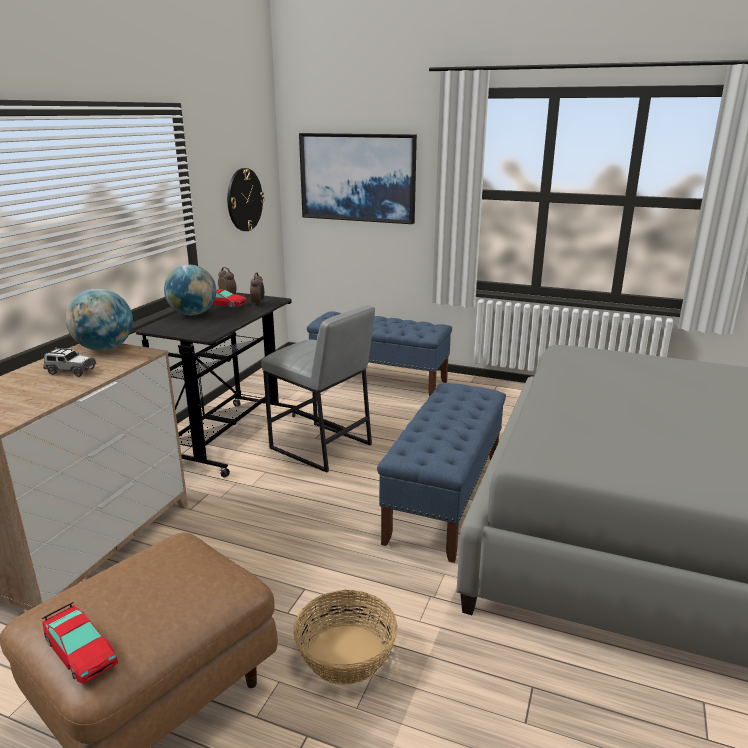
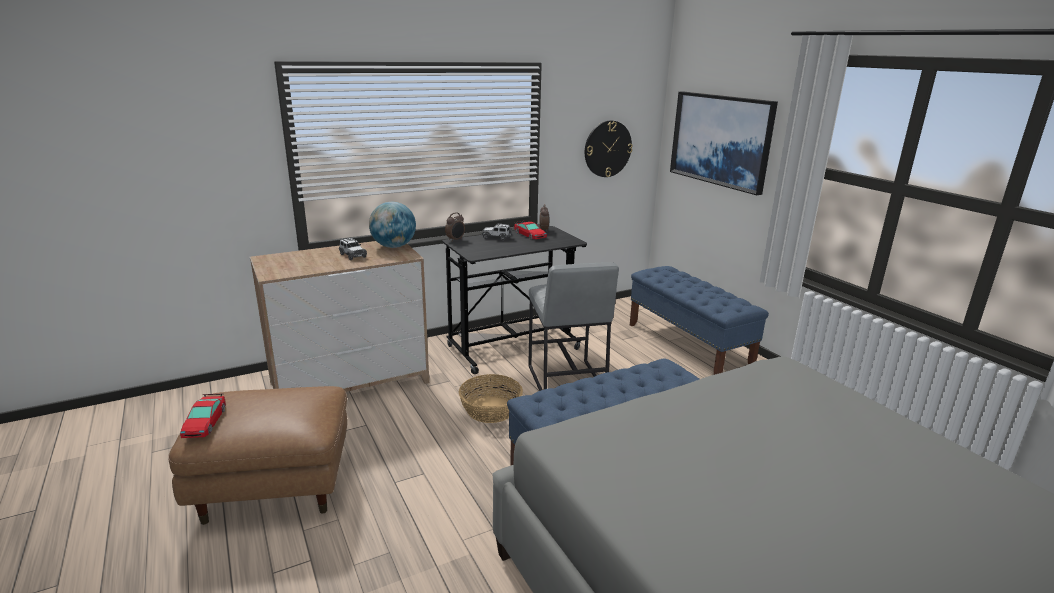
camera: 40 degrees right, 0 degrees up
globe [164,265,216,315] -> toy car [482,224,512,240]
alarm clock [250,273,264,306] -> alarm clock moved to [445,212,465,242]
basket [293,590,398,685] -> basket moved to [459,374,523,423]

